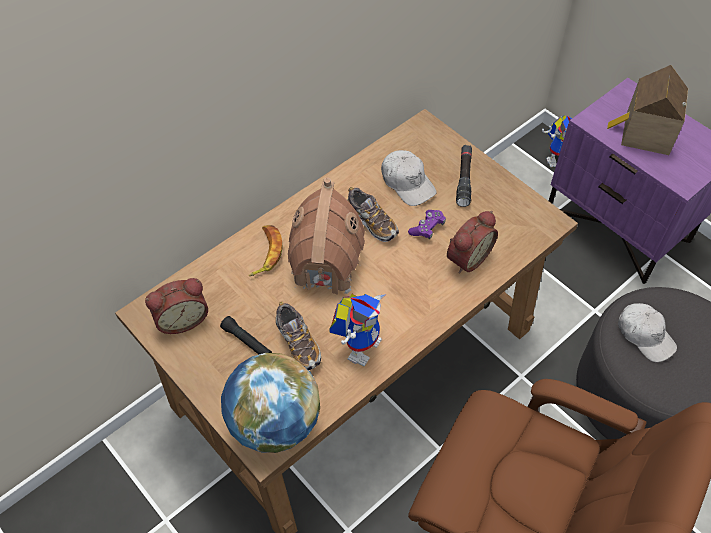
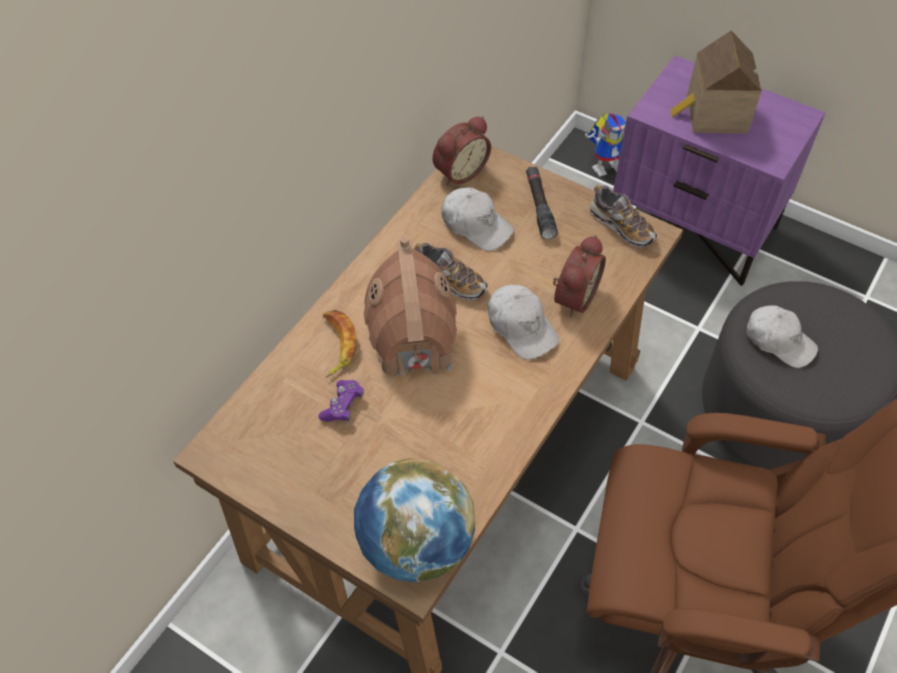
camera: 15 degrees left, 0 degrees up
alarm clock [145,278,208,334] -> alarm clock moved to [433,116,491,186]
black flashlight [220,316,272,354] -> none
shoe [276,302,321,370] -> shoe moved to [590,185,657,248]
toy robot [329,293,387,367] -> none
purple game controller [408,210,446,239] -> purple game controller moved to [318,380,364,422]
none -> white cap [488,285,559,360]

